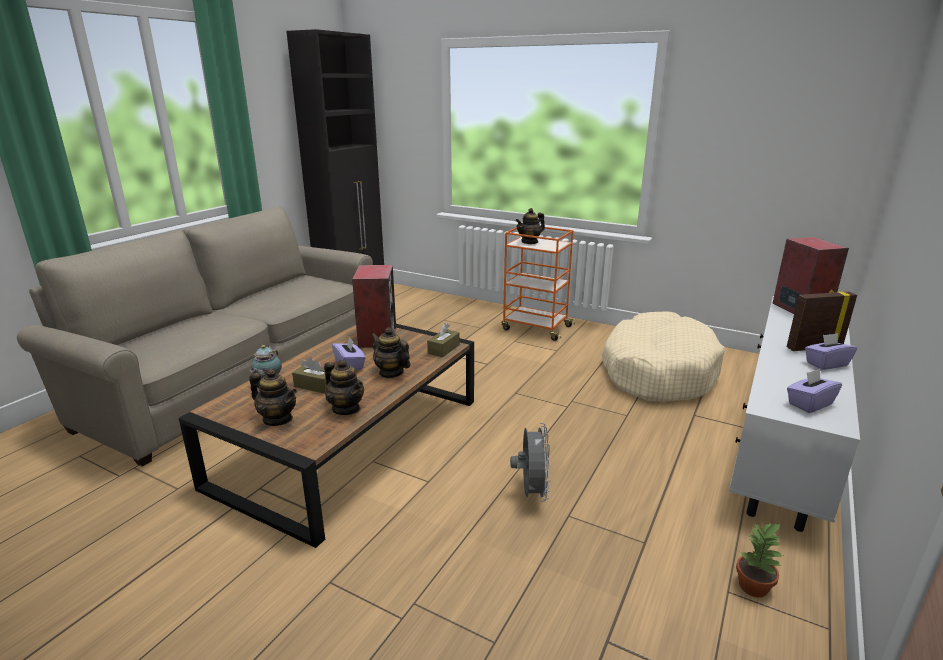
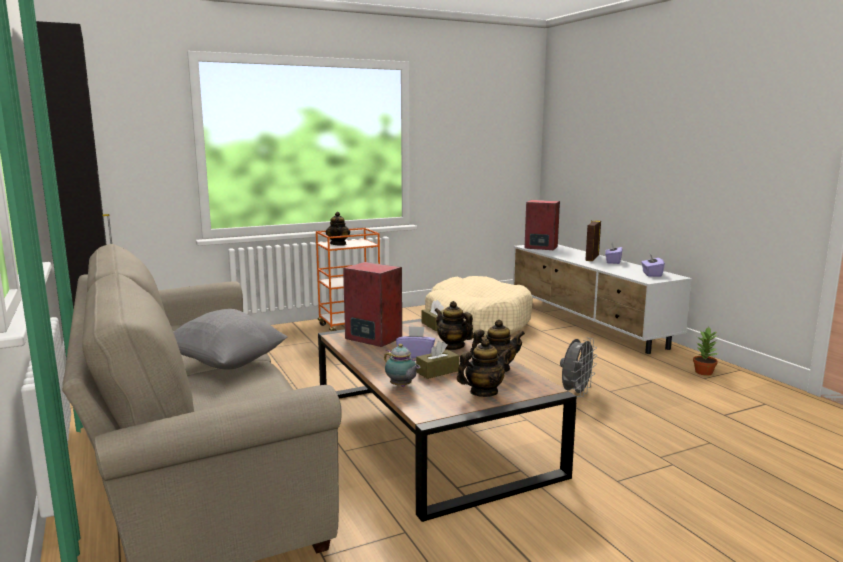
camera: 55 degrees left, 10 degrees down
teapot [371,327,410,378] -> teapot turned 60 degrees clockwise [435,301,473,350]
grey fan [510,423,551,502] -> grey fan turned 90 degrees clockwise [560,337,598,397]
none -> grey pillow [173,309,287,370]

